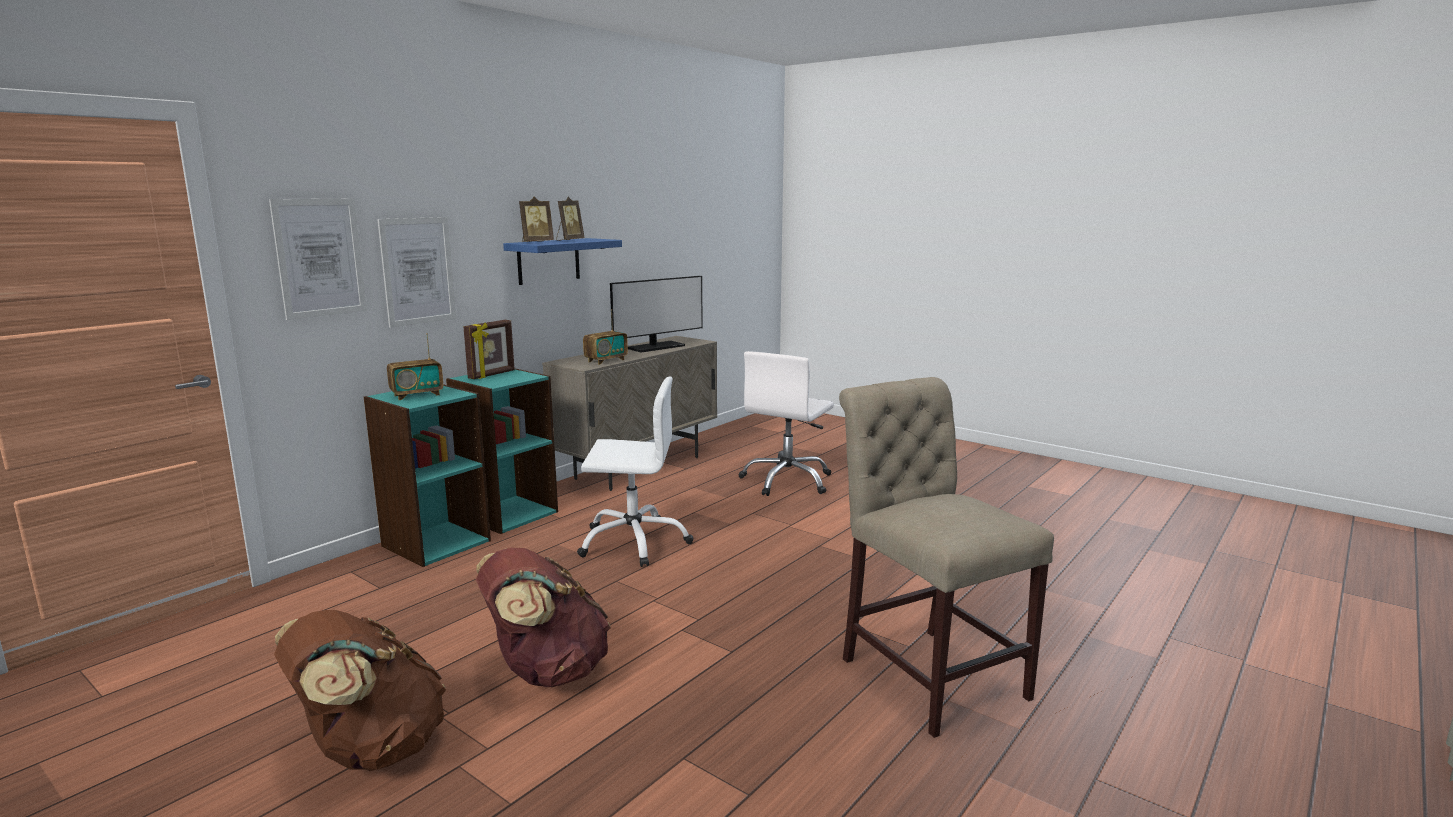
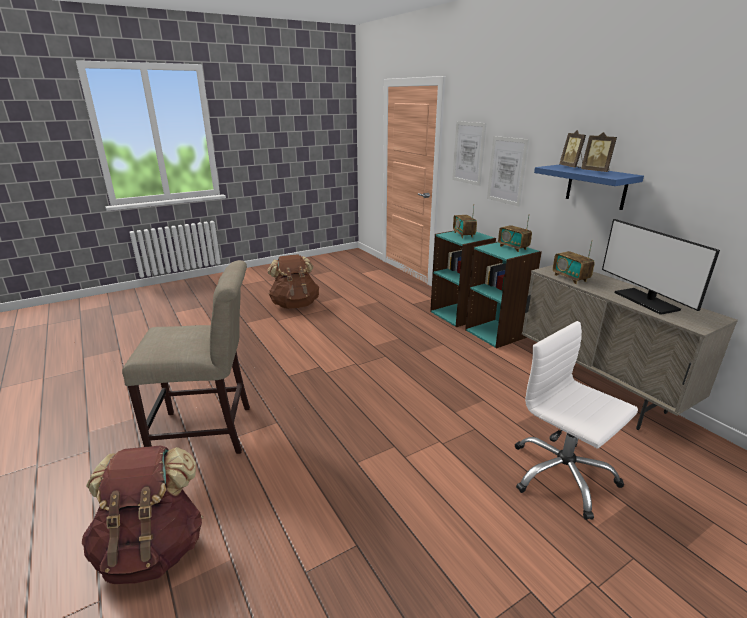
camera: 110 degrees right, 10 degrees up
picture frame [463,320,515,379] -> radio [498,216,532,252]
brown backpack [476,548,611,687] -> brown backpack moved to [82,445,203,584]
white office chair [577,376,693,567] -> none

